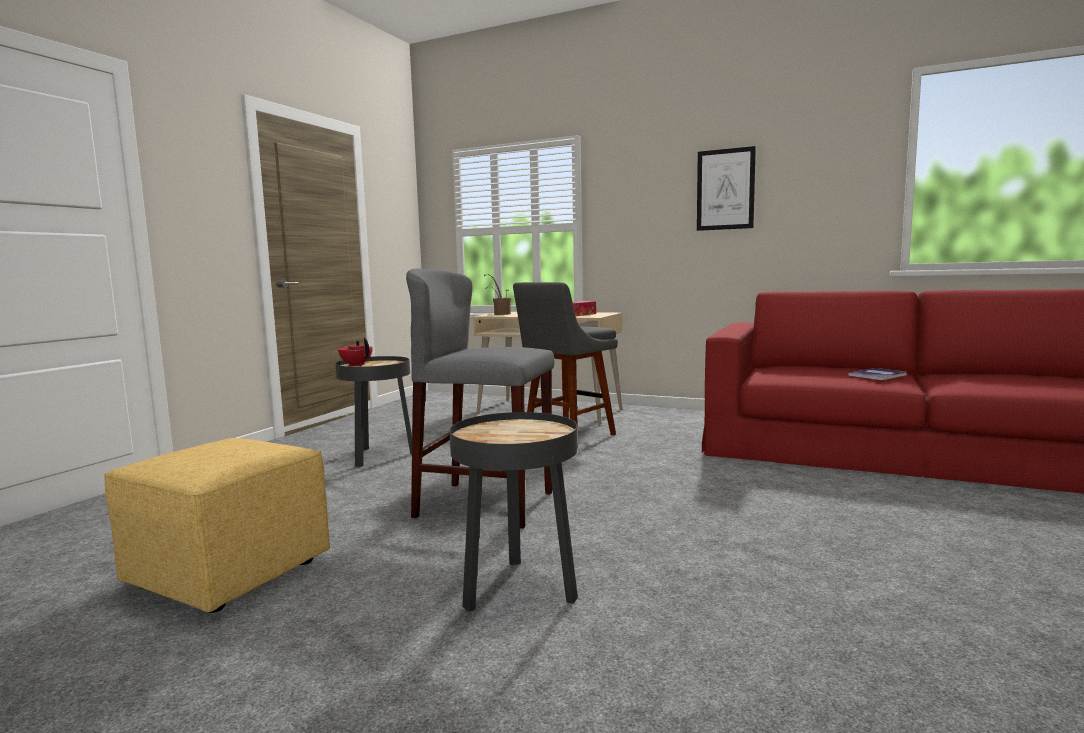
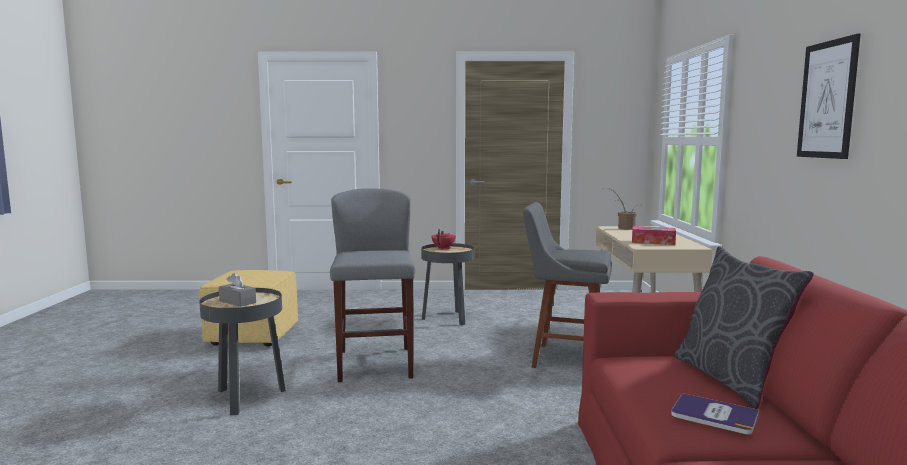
camera: 65 degrees right, 0 degrees up
none -> grey tissue box [219,273,256,307]
none -> grey pillow [674,247,814,409]

